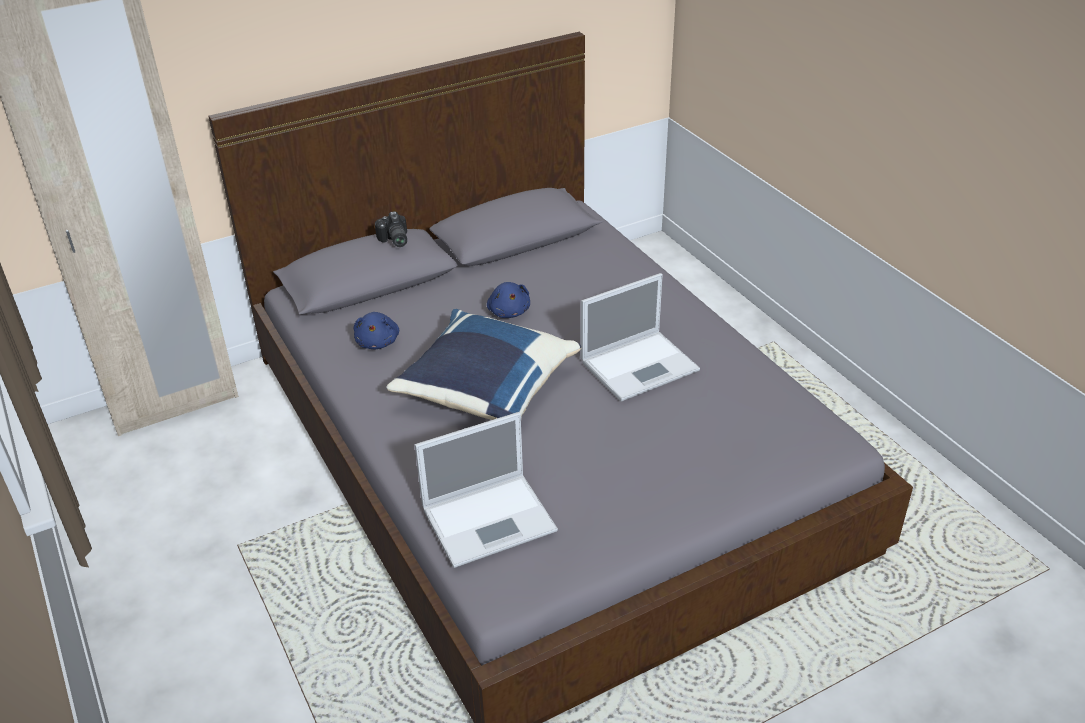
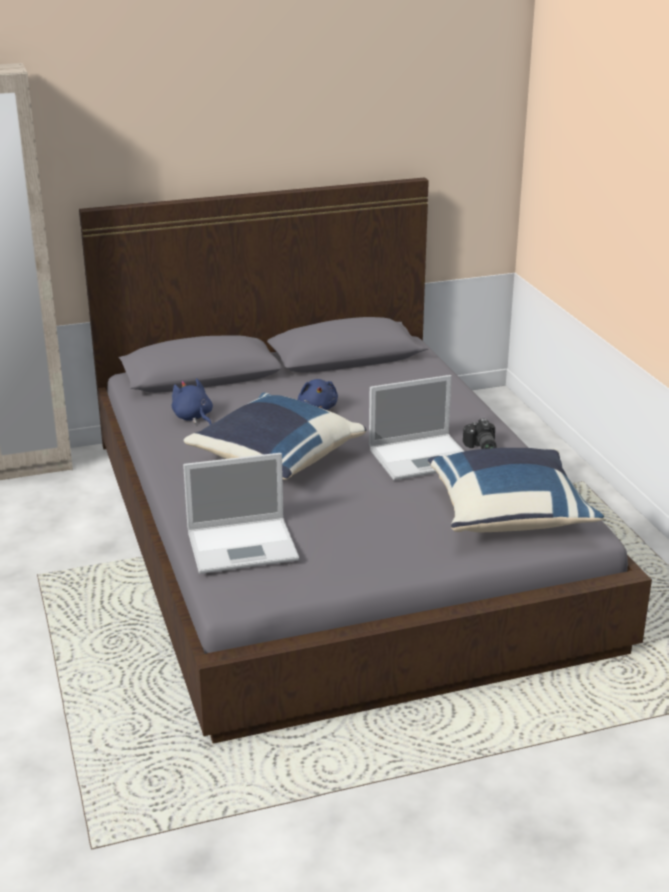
camera: 10 degrees right, 10 degrees down
blue plush toy [354,312,399,349] -> blue plush toy turned 135 degrees clockwise [172,378,213,425]
camera [375,211,407,247] -> camera moved to [463,418,497,449]
none -> blue pillow [428,448,604,532]

